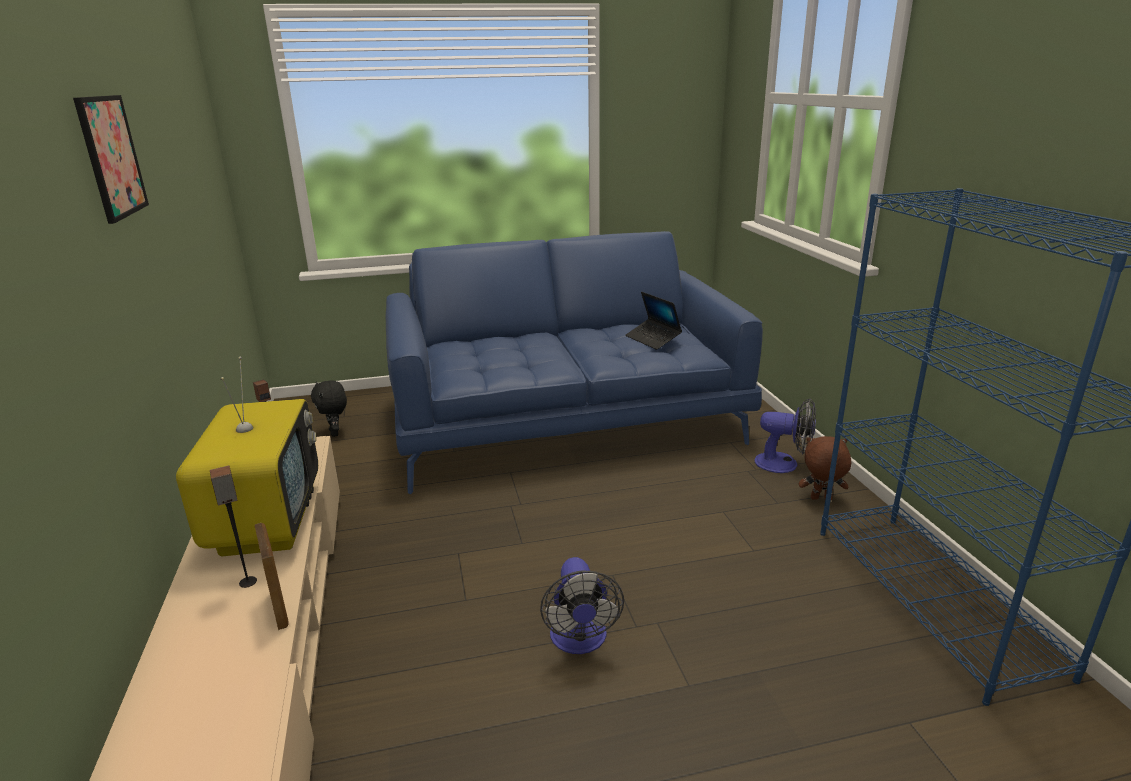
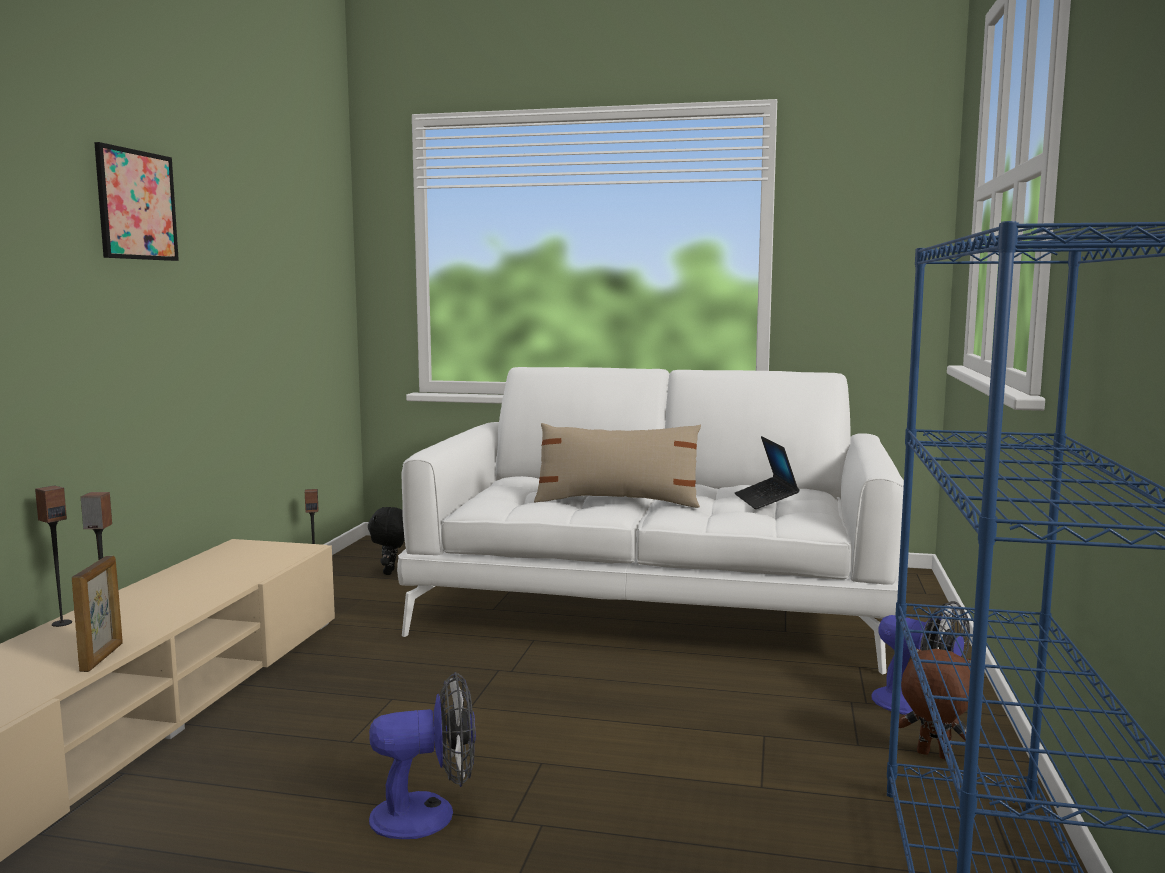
camera: 25 degrees right, 15 degrees down
television [176,357,318,556] -> none
blue sofa [386,231,763,494] -> white sofa [397,367,904,674]
fan [540,557,624,654] -> fan turned 120 degrees counterclockwise [369,672,476,839]
none -> speaker [35,485,72,627]
none -> beige pillow [534,423,701,508]

